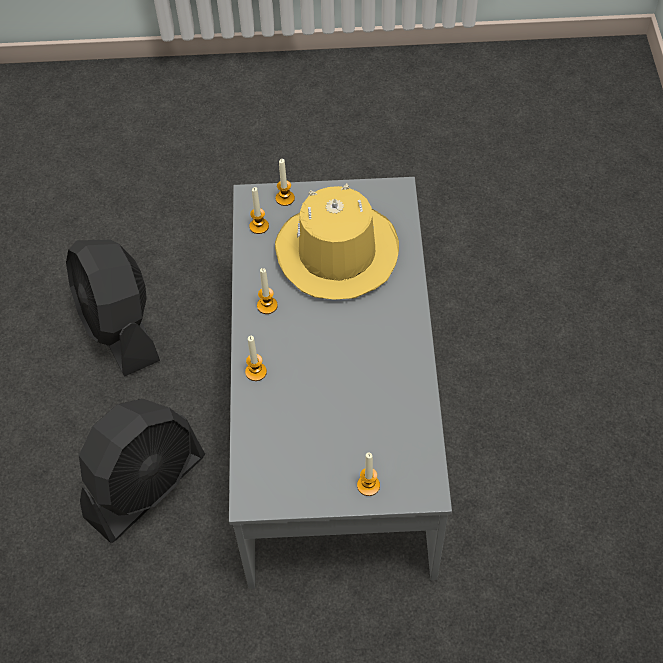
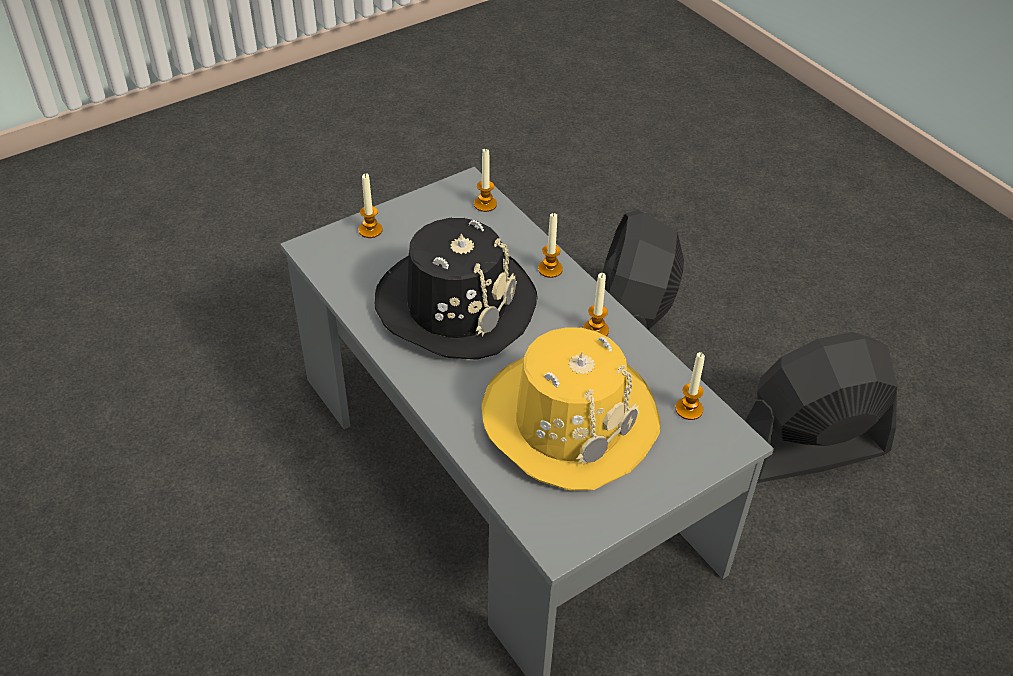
camera: 145 degrees right, 10 degrees down
black fan [66,240,160,377] -> black fan turned 45 degrees counterclockwise [745,332,897,483]
candle [276,159,295,206] -> candle moved to [474,149,497,212]
none -> black hat [375,218,538,360]

